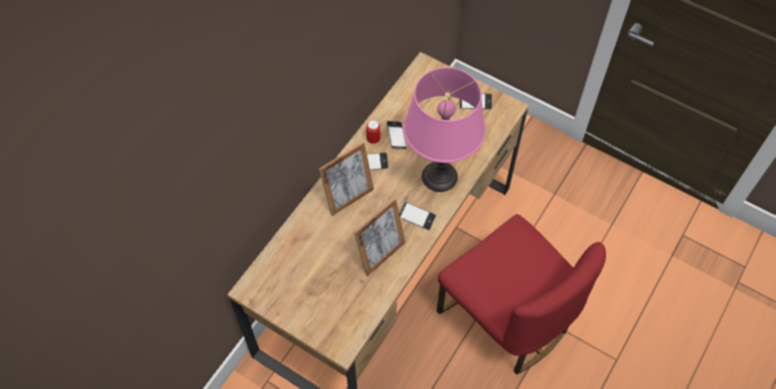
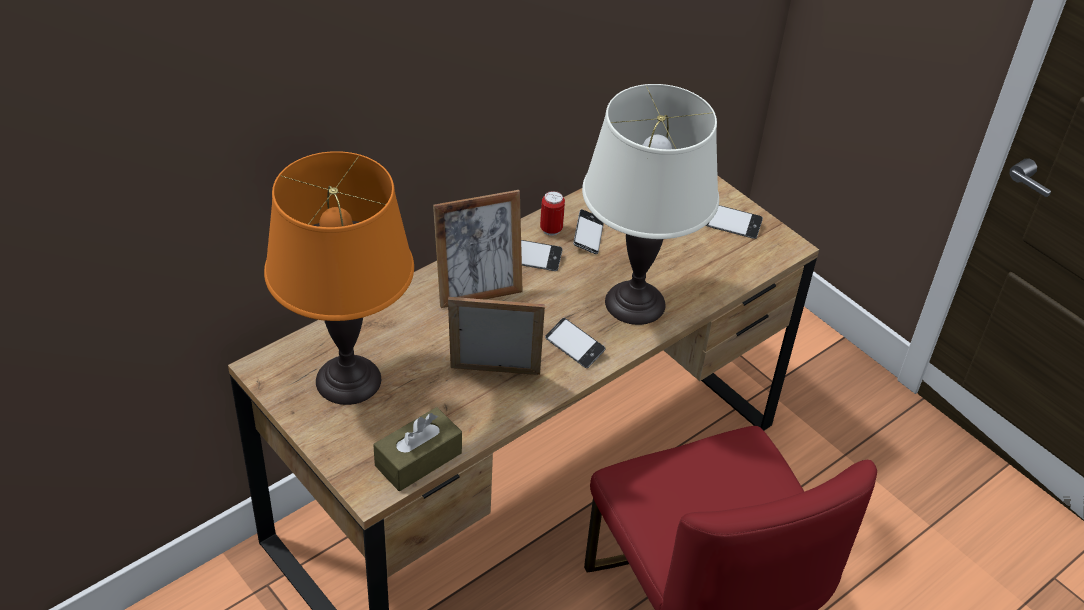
camera: 15 degrees right, 15 degrees down
picture frame [354,198,405,276] -> picture frame turned 150 degrees counterclockwise [448,297,545,375]
pink table lamp [403,68,486,192] -> white table lamp [582,84,719,325]
none -> orange table lamp [264,151,414,405]
none -> brown tissue box [373,407,462,491]

